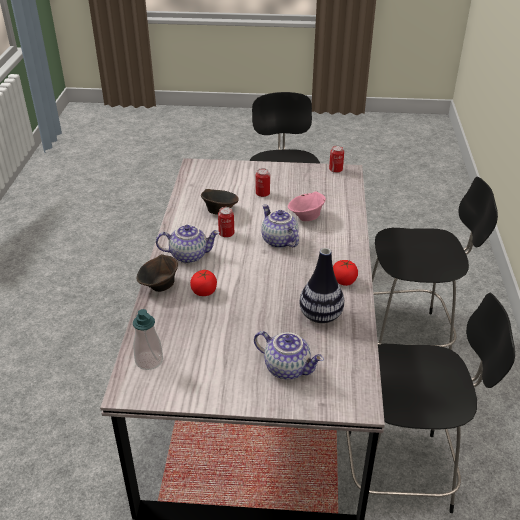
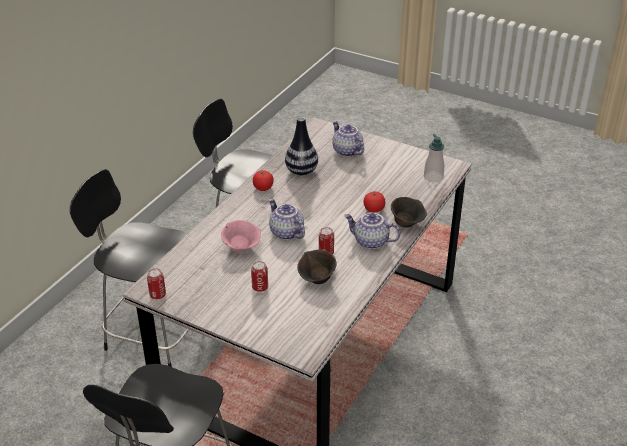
camera: 155 degrees left, 0 degrees up
teapot [261,204,299,248] -> teapot turned 150 degrees clockwise [269,199,305,240]

